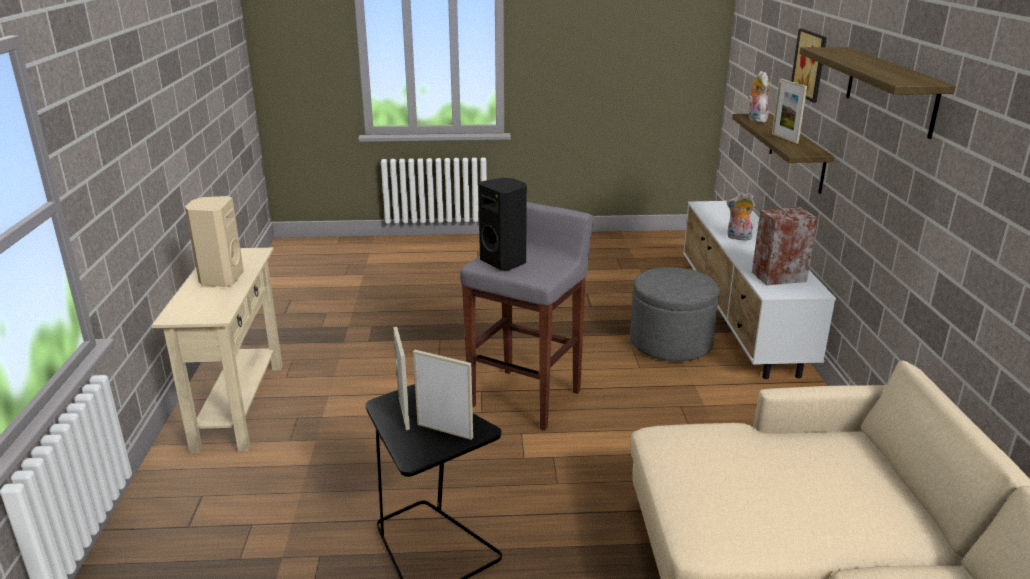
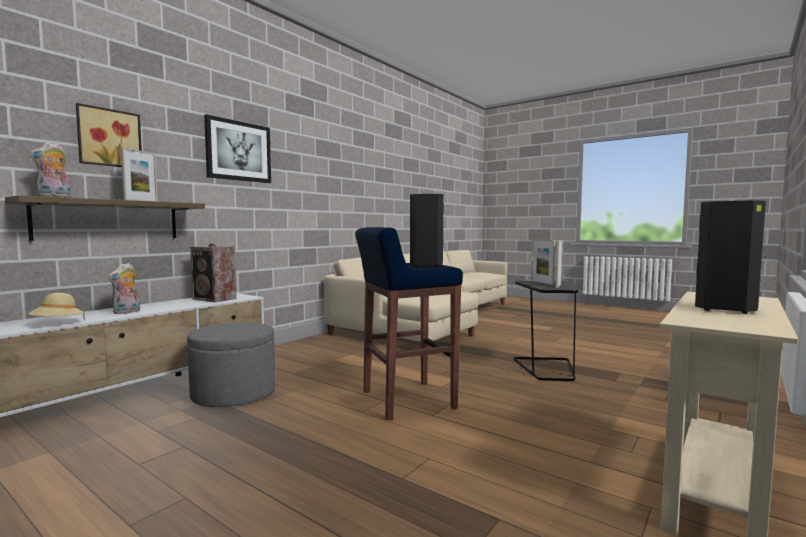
camera: 140 degrees left, 20 degrees down
beige speaker [185,196,244,287] -> black speaker [695,200,766,314]
grey stool [460,202,593,430] -> blue stool [355,227,463,420]
plush toy [727,193,755,240] -> plush toy turned 60 degrees clockwise [108,263,140,314]
shelf [800,47,956,139] -> picture [204,114,271,183]
none -> beige hat [27,293,85,321]

